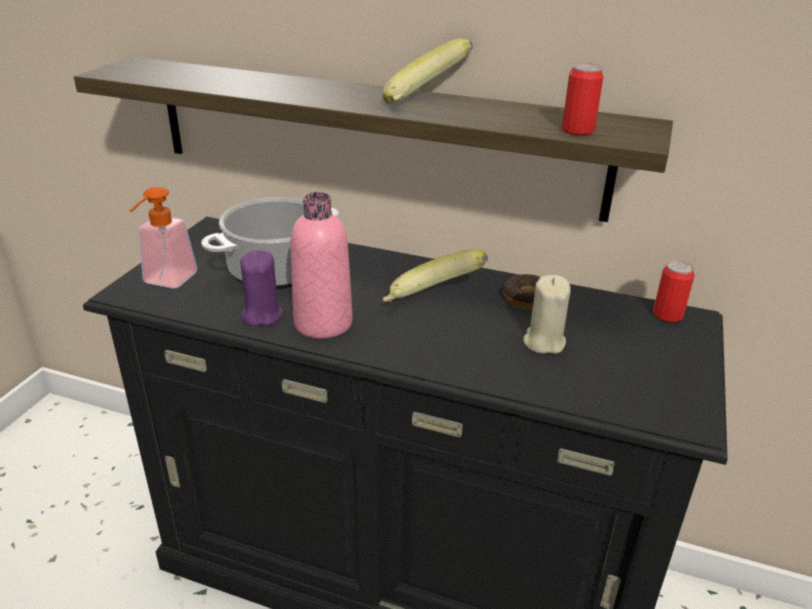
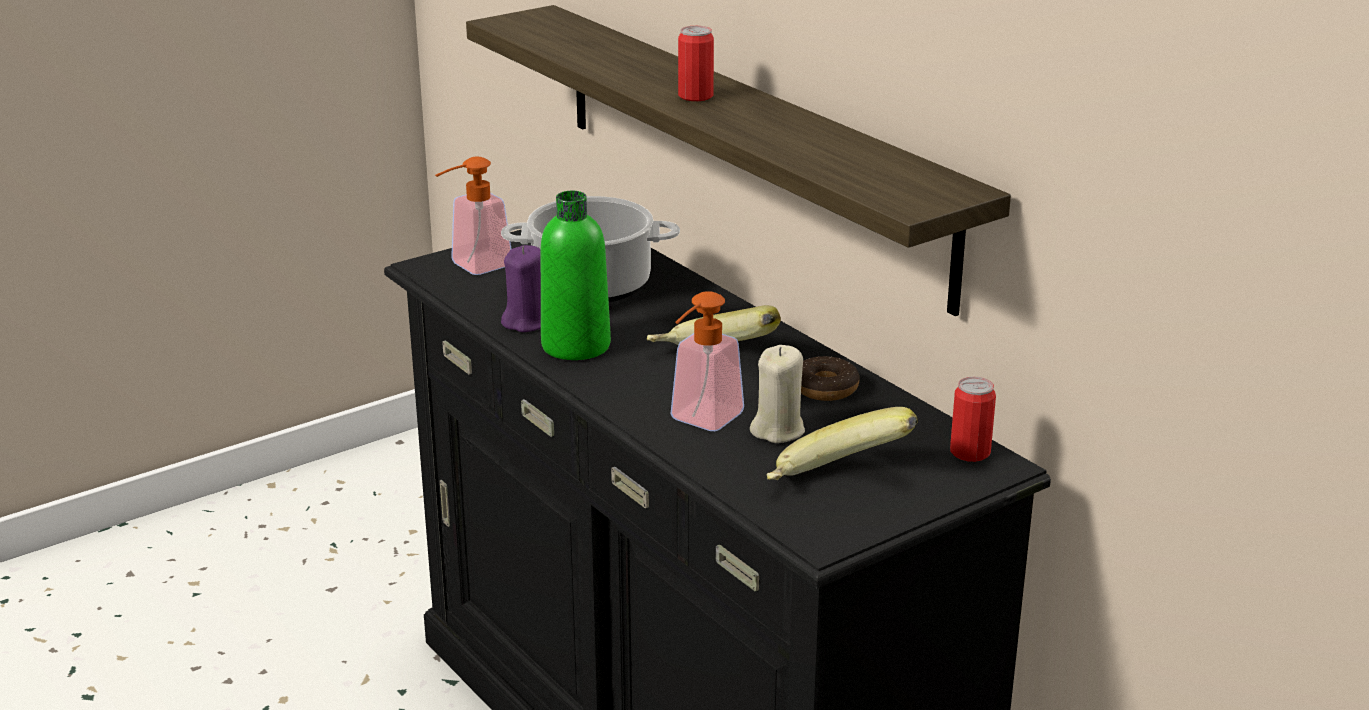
camera: 35 degrees right, 5 degrees down
pink bottle [290,192,353,339] -> green bottle [541,191,611,360]
banana [382,39,473,104] -> banana moved to [767,407,918,480]
can [562,63,603,135] -> can moved to [678,26,714,101]
none -> soap dispenser [670,291,744,431]

